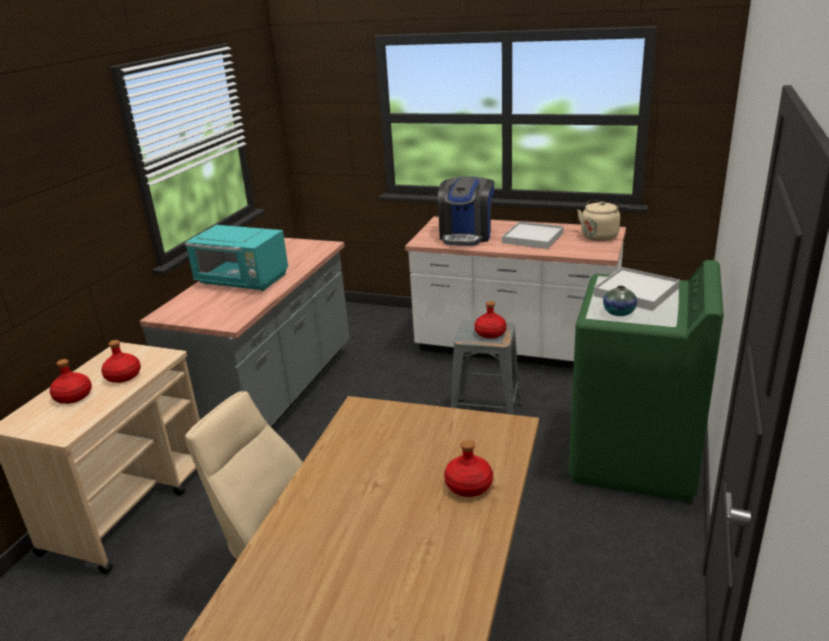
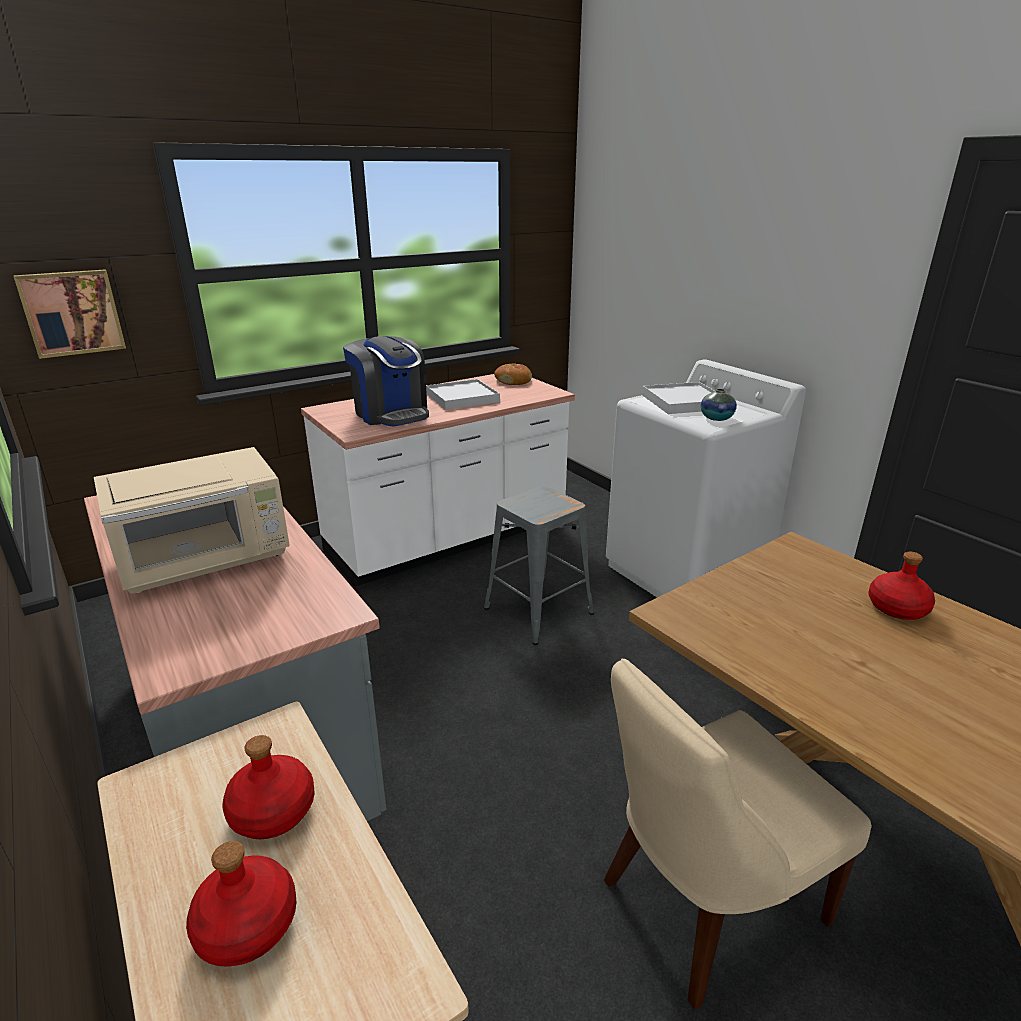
camera: 55 degrees left, 0 degrees up
turquoise microwave [185,225,288,291] -> beige microwave [94,447,290,594]
red bottle [475,301,507,338] -> none
green washing machine [569,260,724,503] -> white washing machine [606,359,806,597]
beige kettle [577,201,627,241] -> bread [494,363,532,385]
none -> picture [13,270,126,359]

